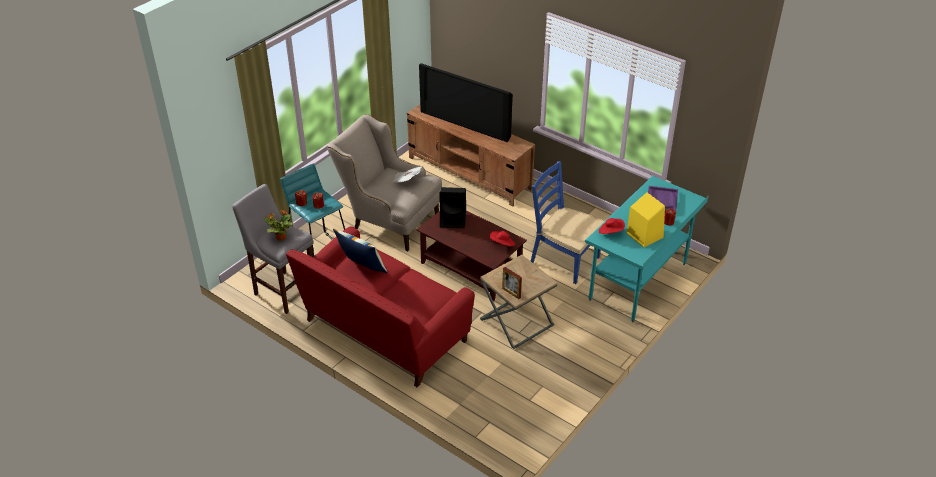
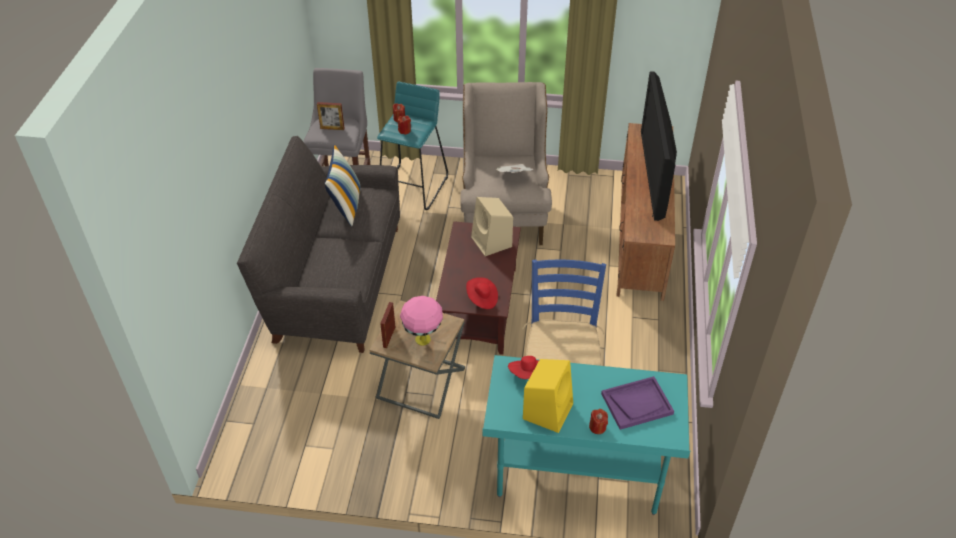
camera: 60 degrees right, 5 degrees up
potted plant [265,209,293,241] -> picture frame [317,102,344,130]
red sofa [286,226,475,387] -> grey sofa [237,136,400,353]
black speaker [440,187,466,228] -> beige speaker [471,197,513,256]
none -> pink table lamp [400,296,443,346]

